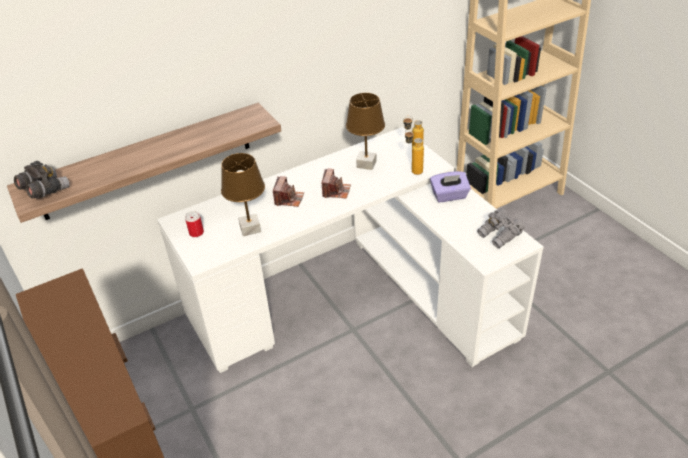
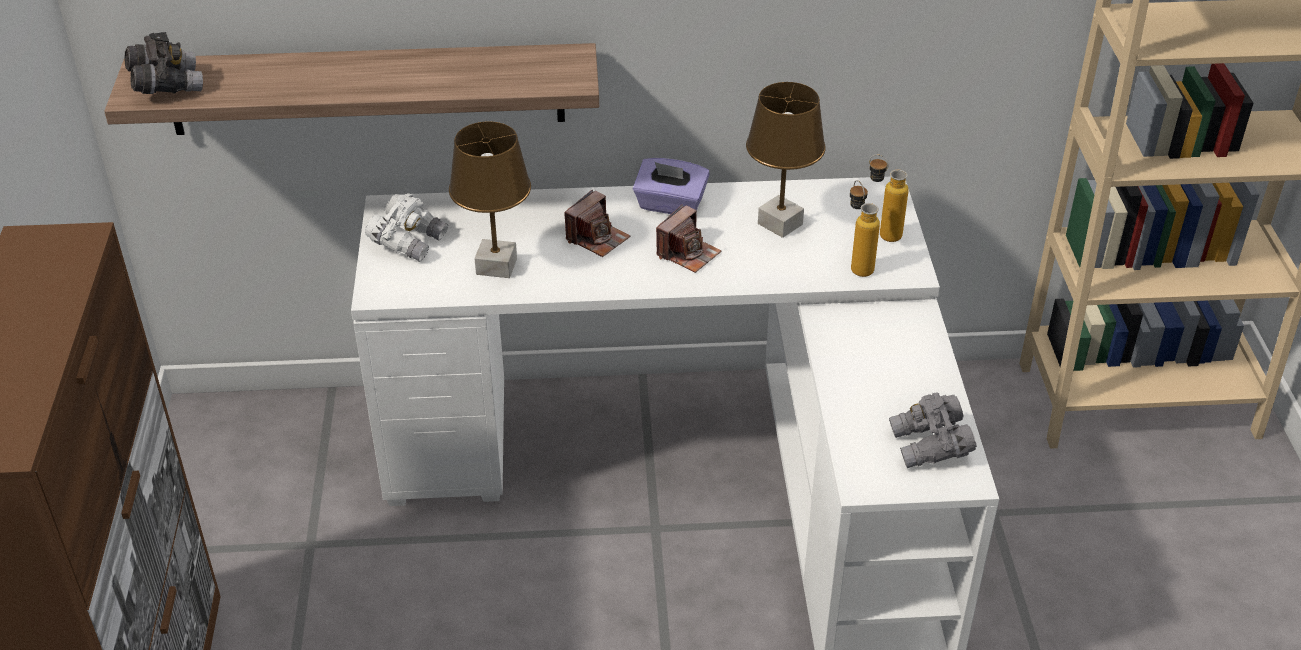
camera: 25 degrees right, 0 degrees up
can [185,211,204,237] -> white binoculars [365,193,448,262]
purple tissue box [430,171,471,202] -> purple tissue box moved to [633,158,710,214]

